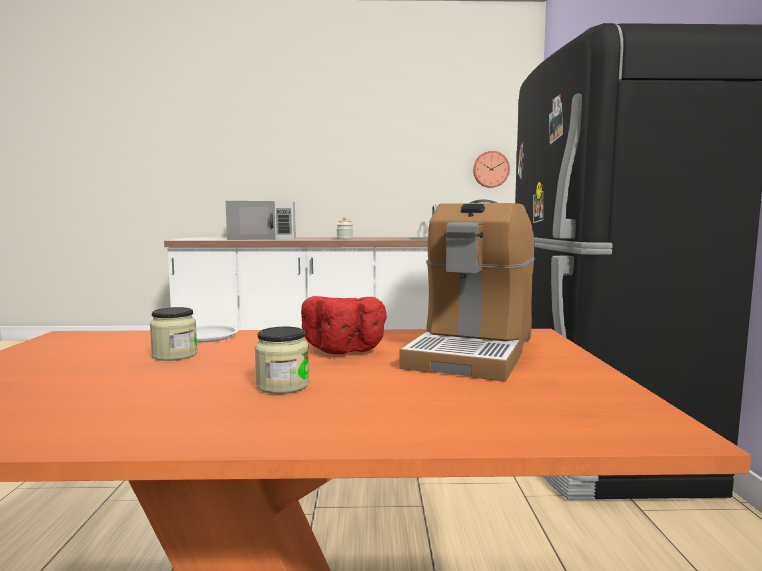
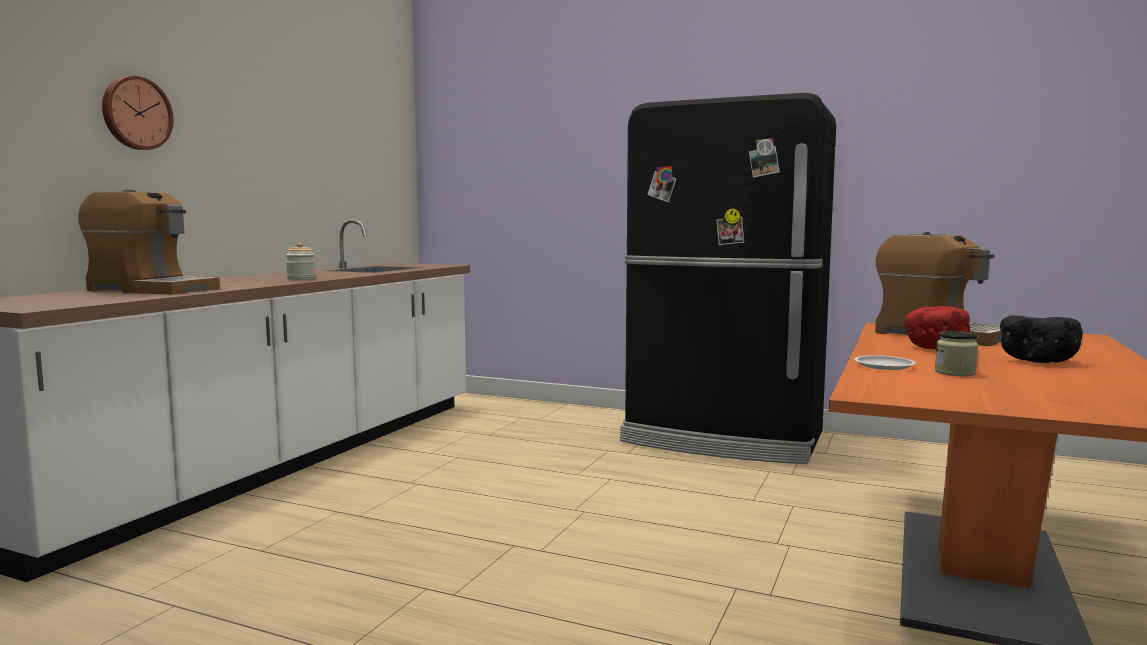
camera: 65 degrees left, 0 degrees up
white microwave [226,201,296,240] -> coffee machine [78,190,220,295]
jar [255,327,309,394] -> black bowl [1000,315,1083,363]
wall clock [473,151,510,188] -> wall clock moved to [102,76,173,150]

